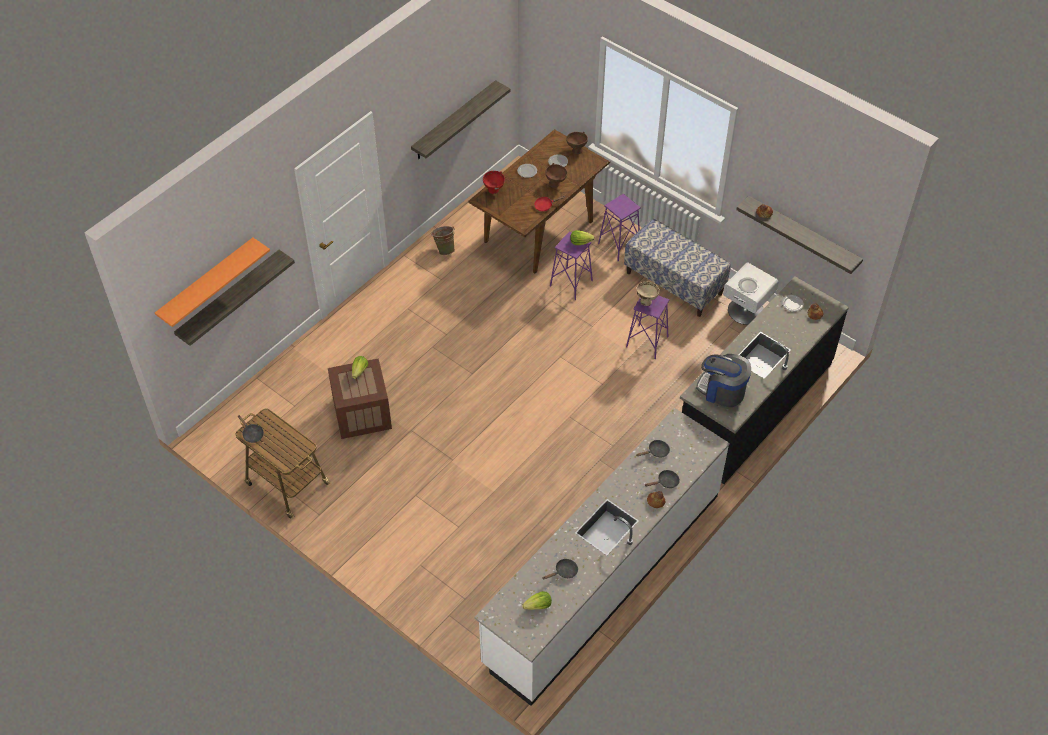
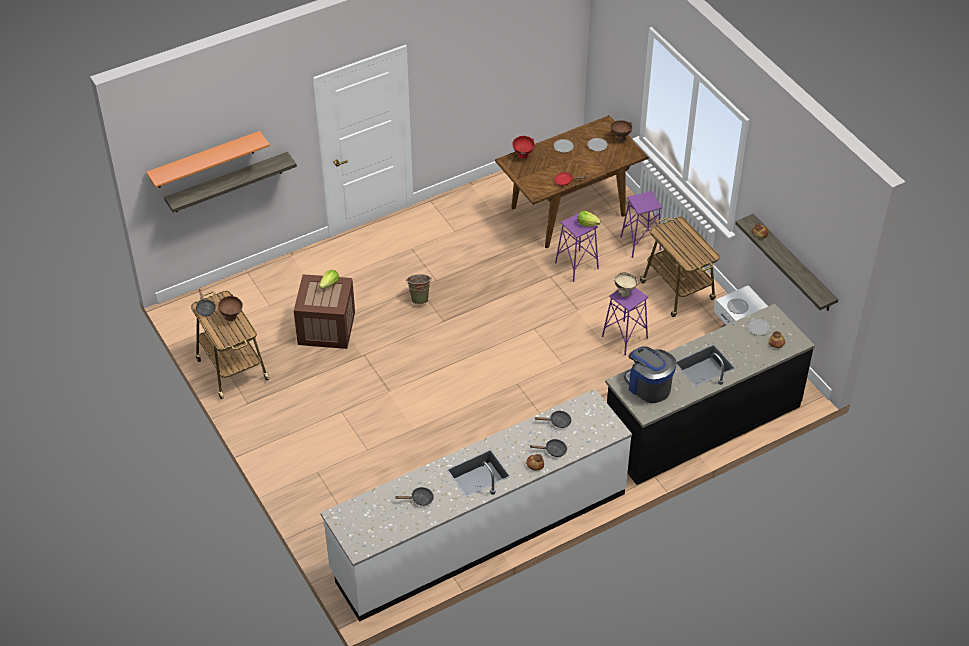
camera: 20 degrees right, 5 degrees down
shelf [411,80,510,159] -> none
green bucket [431,226,455,255] -> green bucket moved to [406,274,432,304]
lettuce [522,591,552,610] -> none
brown bowl [546,163,567,188] -> brown bowl moved to [218,294,243,321]
bench [624,219,731,317] -> cart [639,217,720,317]

